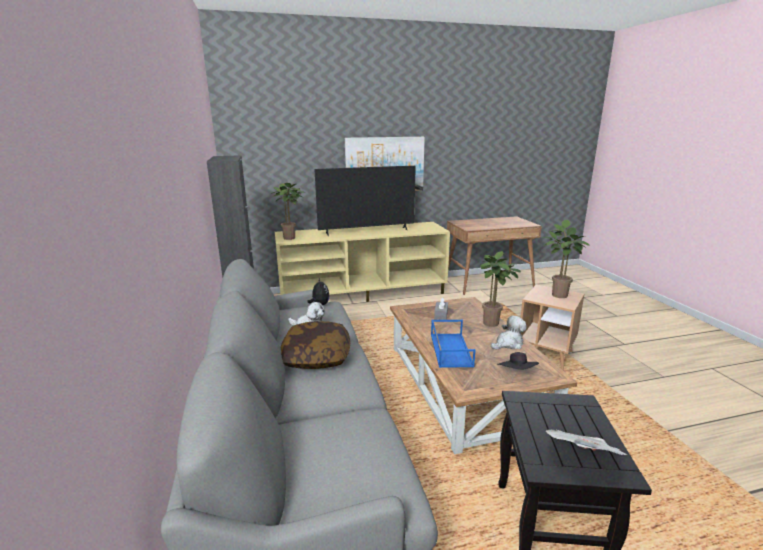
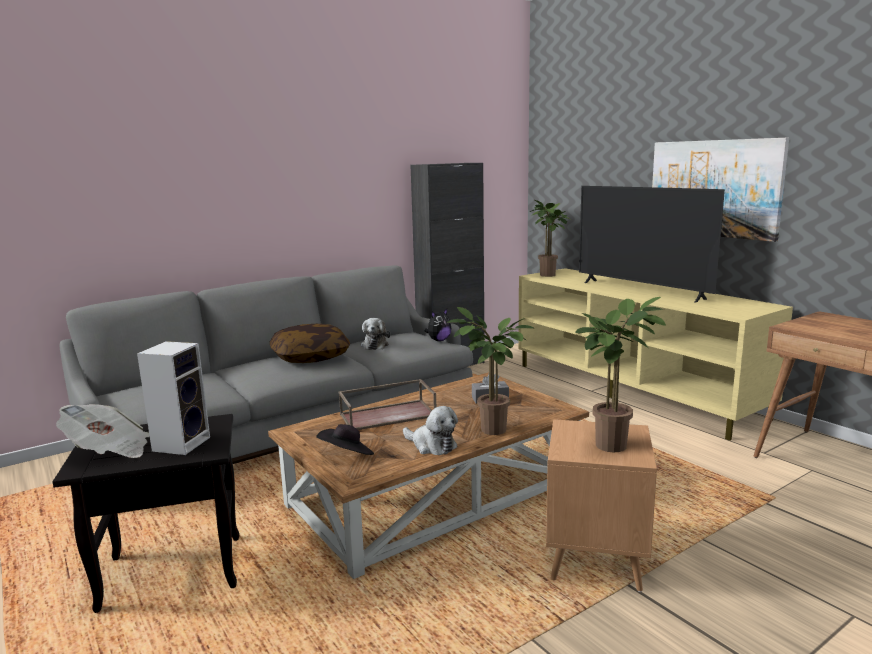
camera: 70 degrees right, 5 degrees down
blue tray [431,320,476,368] -> brown tray [339,379,436,430]
none -> speaker [137,341,210,455]

